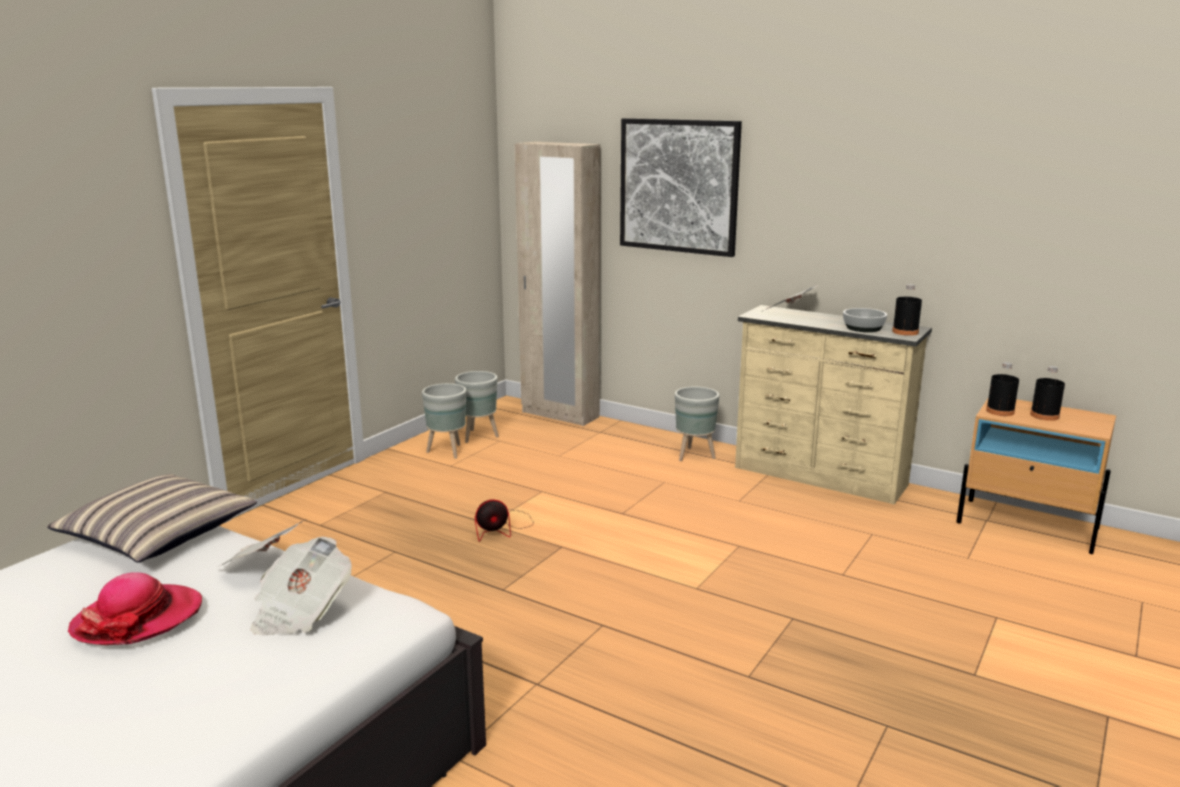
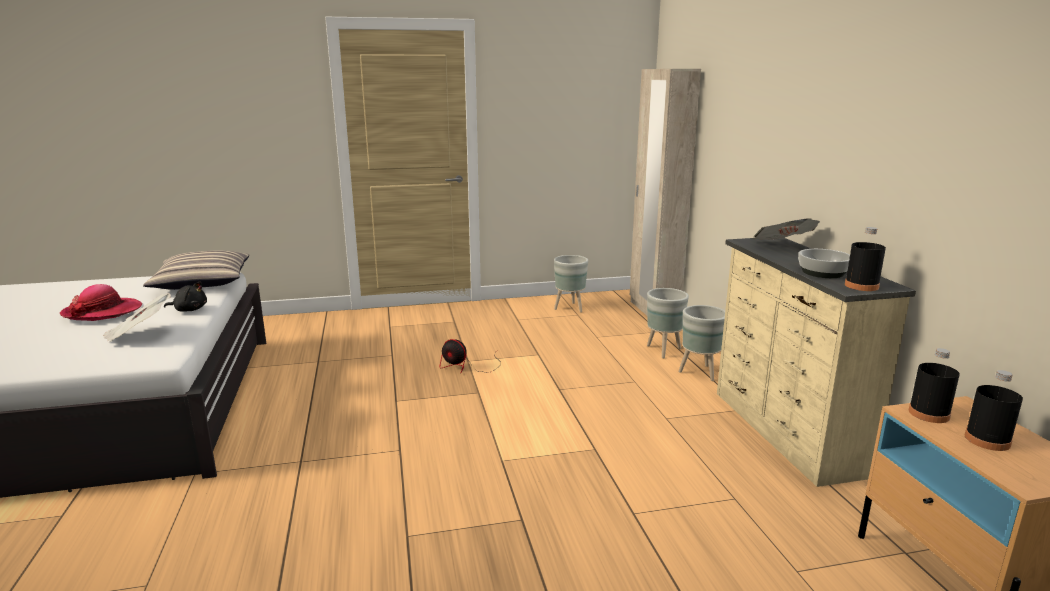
camera: 45 degrees right, 0 degrees up
newspaper [218,519,307,567] -> black plush toy [164,282,207,312]
grey planter [422,383,466,459] -> grey planter moved to [647,288,689,358]
picture [620,118,742,257] -> none

